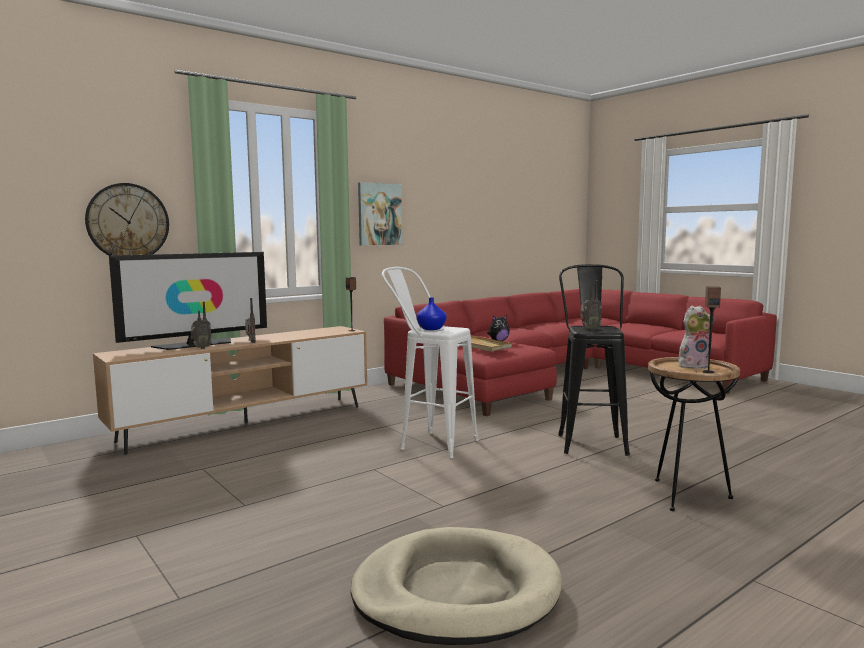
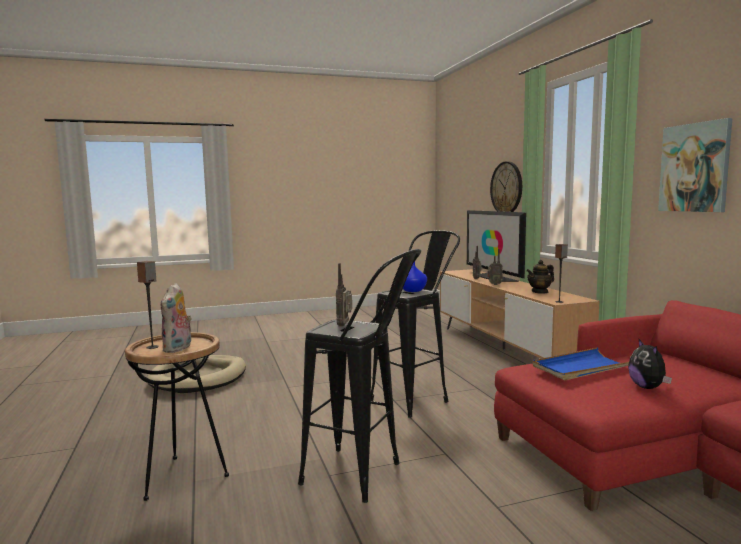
camera: 110 degrees right, 0 degrees up
white stool [382,267,479,458] -> black stool [371,230,460,418]
beige tray [458,335,512,352] -> blue tray [533,348,629,380]
none -> teapot [526,260,554,294]

